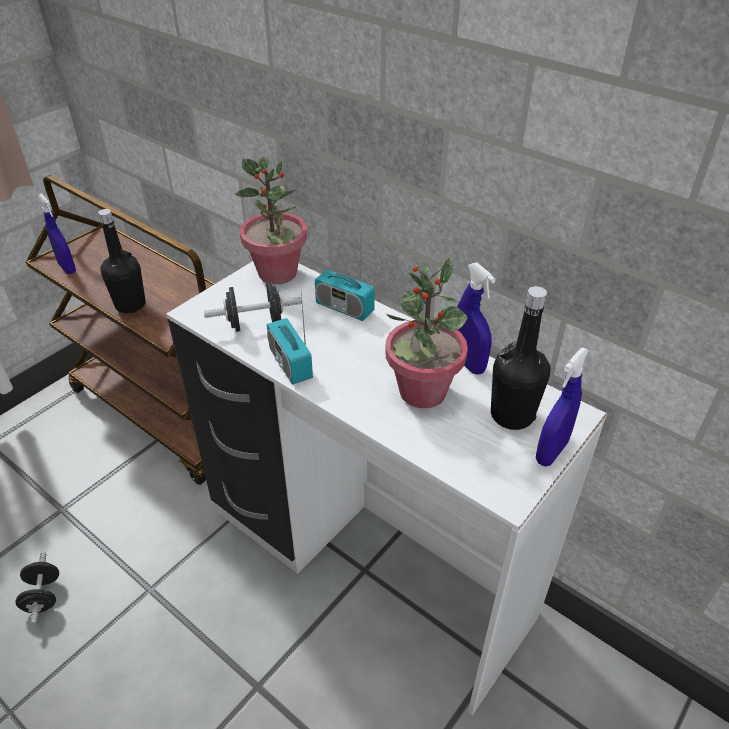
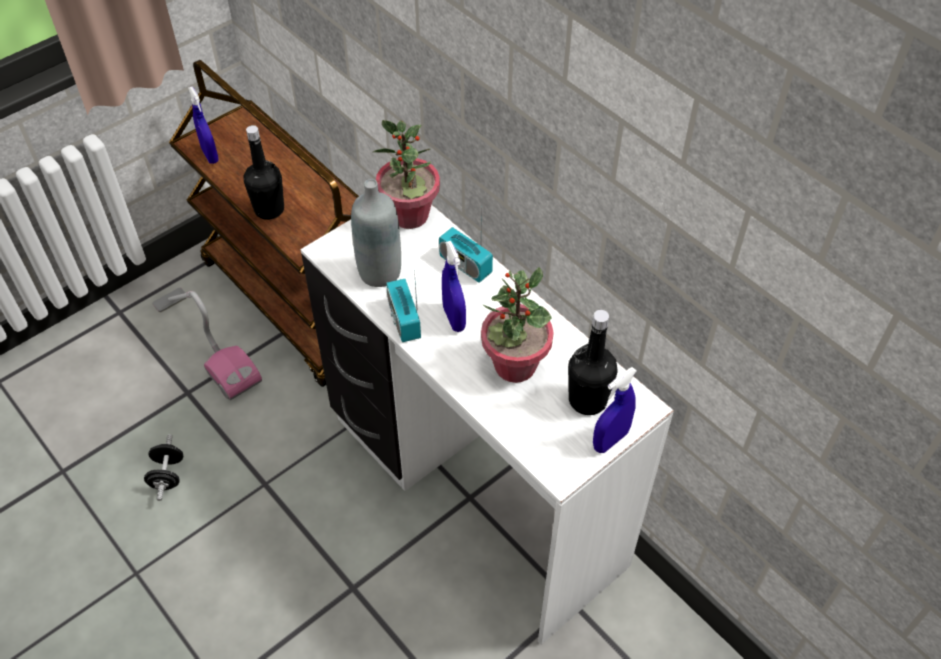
camera: 10 degrees right, 10 degrees up
black dumbbell [204,282,302,332] -> grey bottle [351,179,401,287]
blue spray bottle [457,262,496,375] -> blue spray bottle moved to [442,241,466,332]
none -> vacuum cleaner [153,288,262,400]

